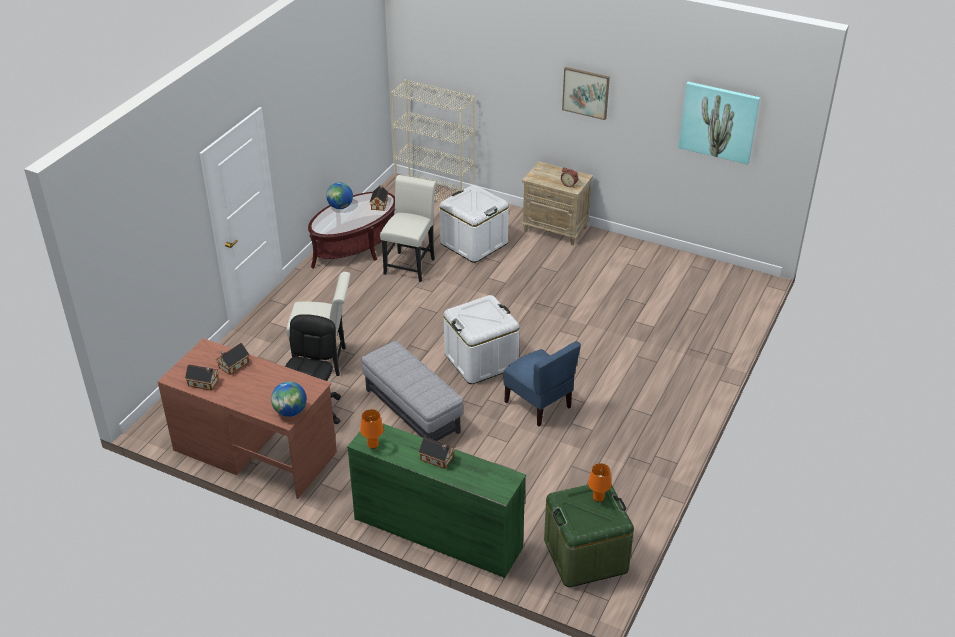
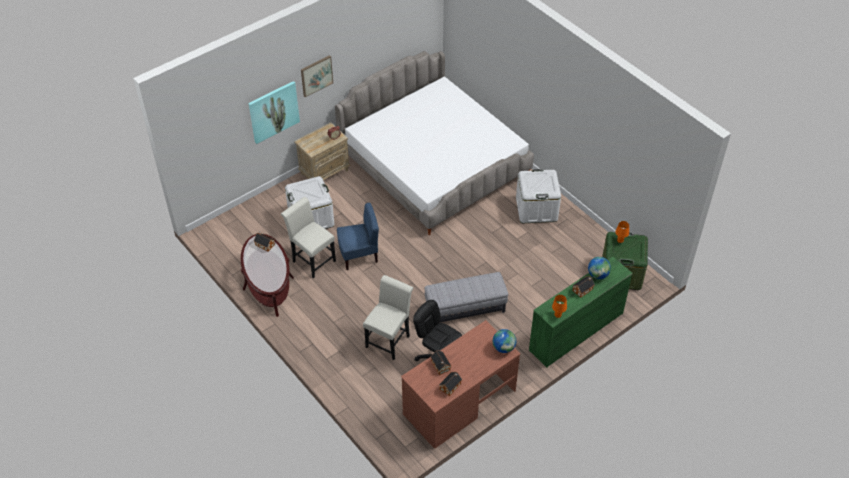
camera: 65 degrees left, 10 degrees up
globe [326,182,353,209] -> globe moved to [588,257,611,279]
beige bookcase [391,79,475,201] -> none
white storage box [444,295,519,384] -> white storage box moved to [516,169,561,223]
blue chair [504,341,581,426] -> blue chair moved to [337,203,379,270]
picture [678,82,760,165] -> picture moved to [248,81,300,144]
none -> bed [335,51,534,235]

